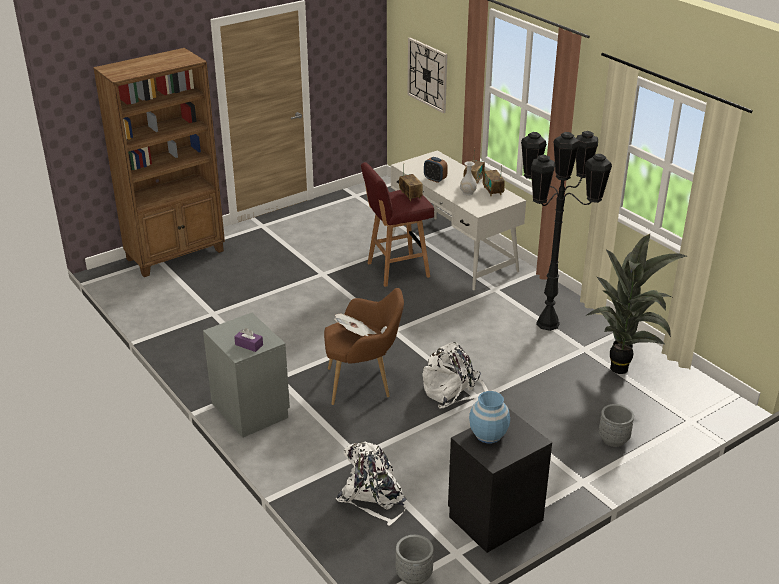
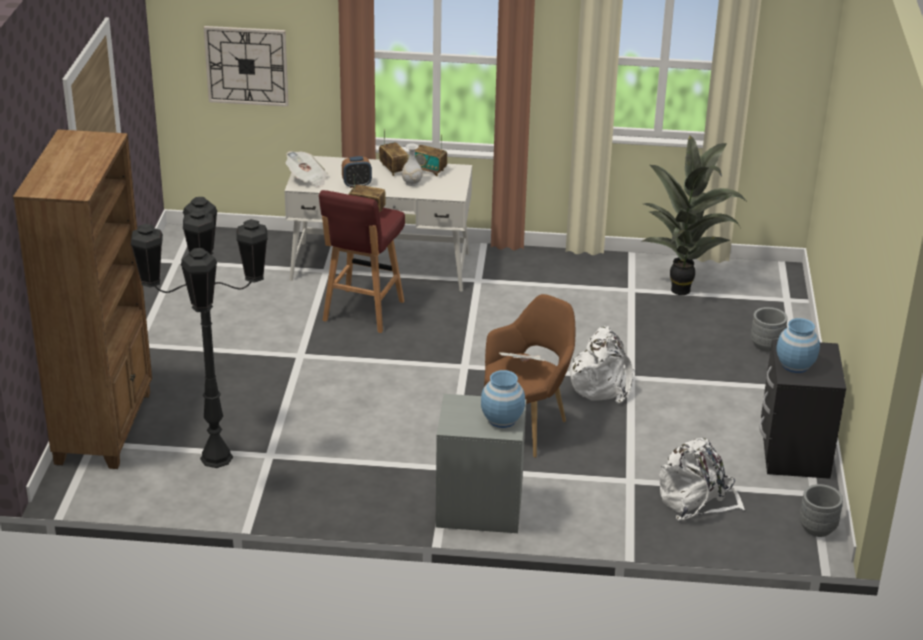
camera: 50 degrees left, 0 degrees up
purple tissue box [234,328,263,352] -> blue vase [481,370,525,428]
black floor lamp [521,131,612,331] -> black floor lamp moved to [131,197,268,468]
none -> newspaper [285,151,328,187]

